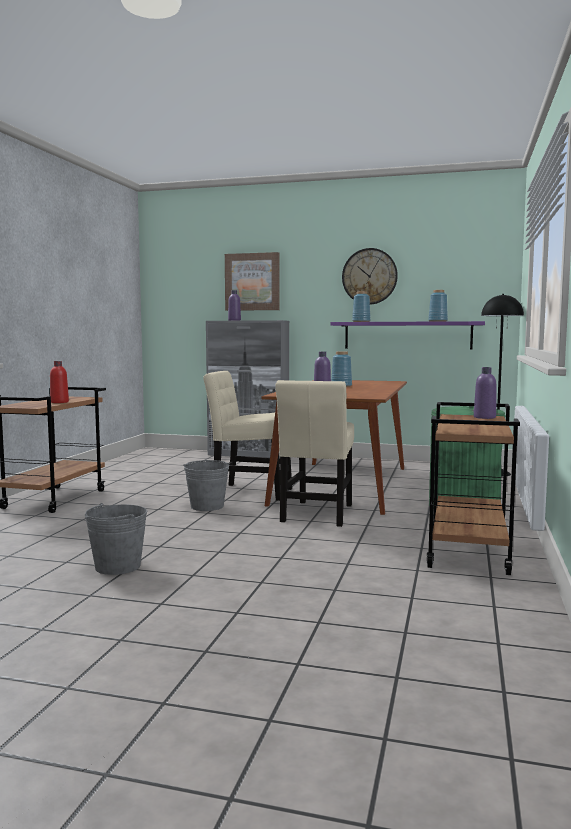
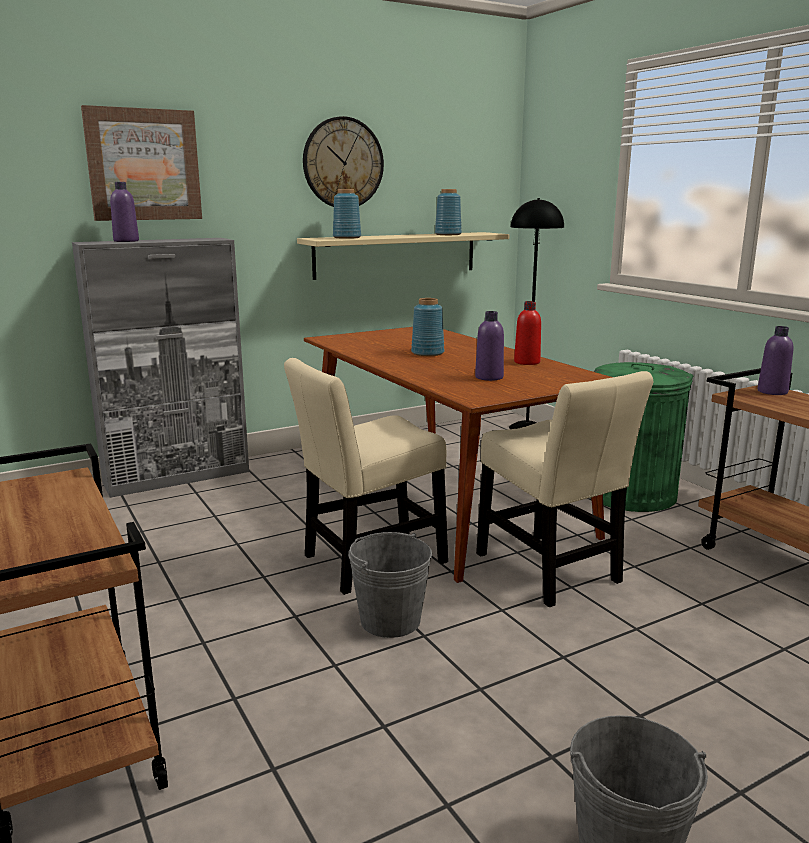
camera: 45 degrees left, 10 degrees up
red bottle [50,361,69,403] -> red bottle moved to [514,301,541,365]
purple shelf [330,321,485,349] -> beige shelf [297,232,509,280]

